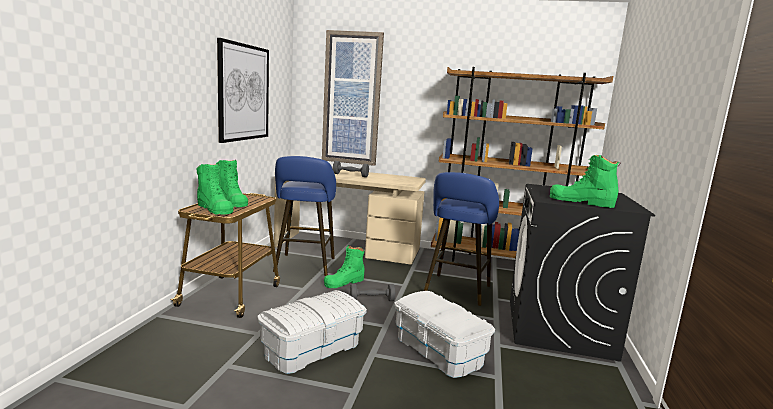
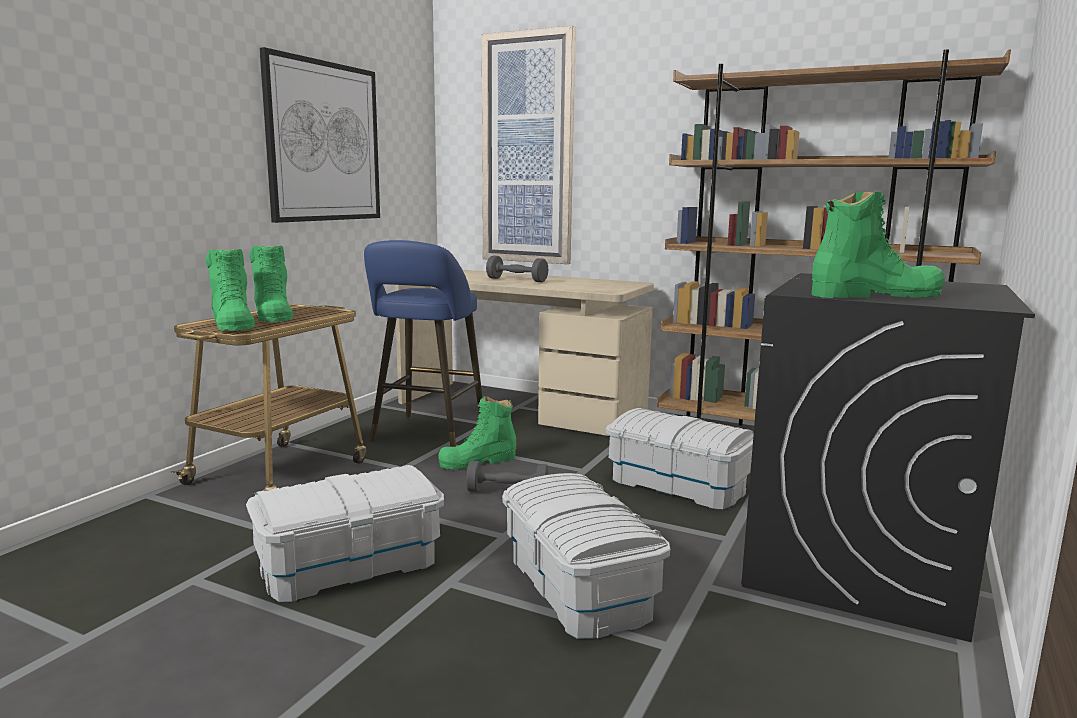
camera: 15 degrees right, 0 degrees up
blue stool [424,172,499,306] -> white storage box [606,408,754,510]
green boot [550,155,621,208] -> green boot turned 135 degrees clockwise [812,191,945,298]

